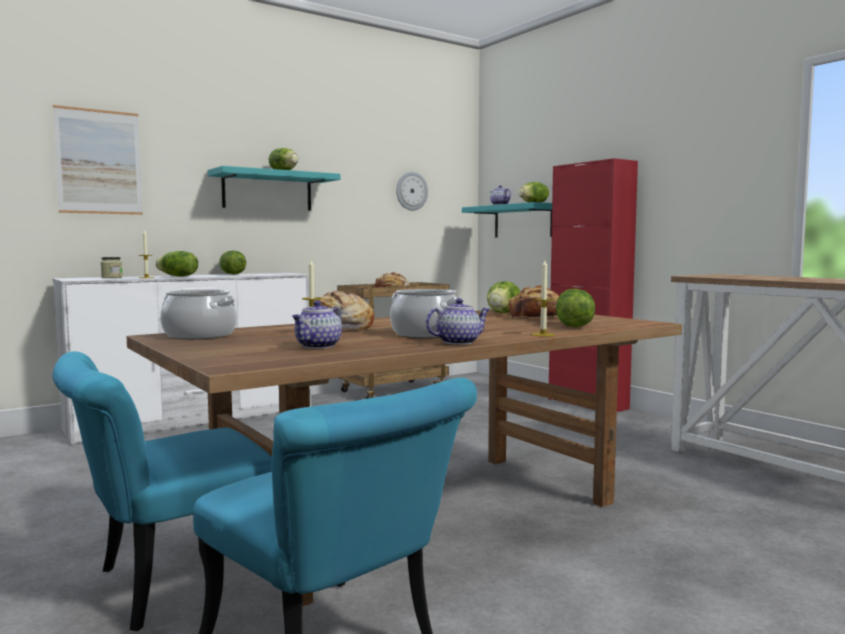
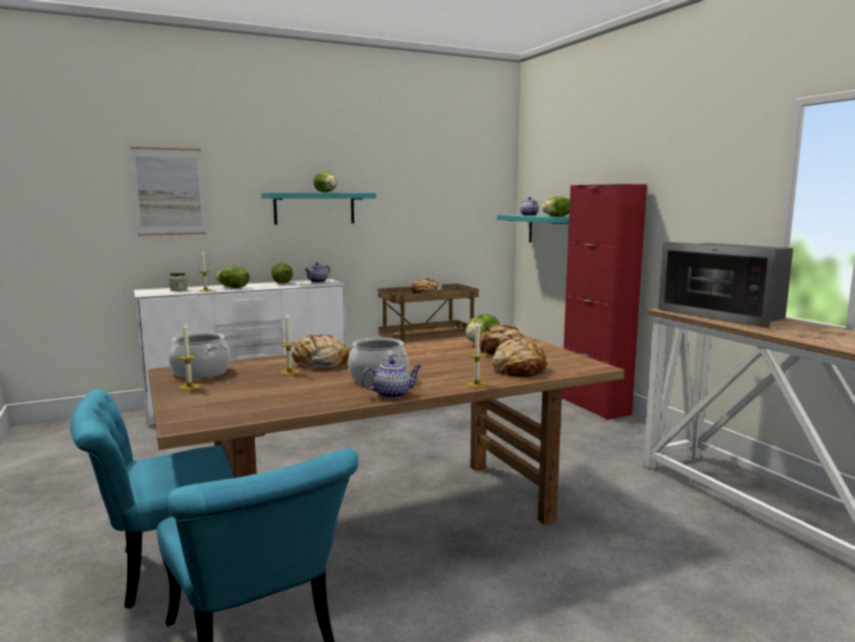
camera: 10 degrees right, 5 degrees up
teapot [292,301,342,349] -> teapot moved to [305,262,330,283]
wall clock [396,172,428,211] -> none
lettuce [556,289,595,327] -> bread [492,337,547,377]
none -> candle [178,323,200,390]
none -> microwave [658,242,793,328]

